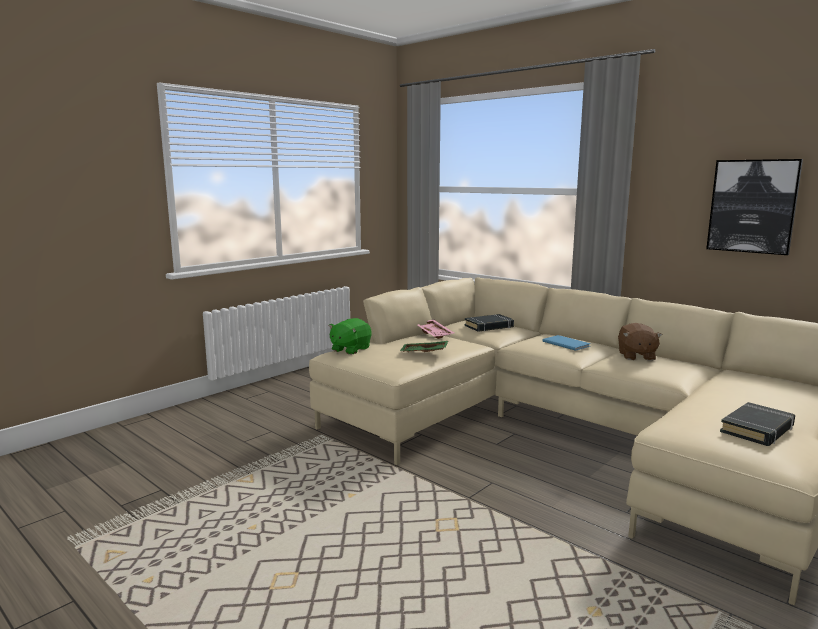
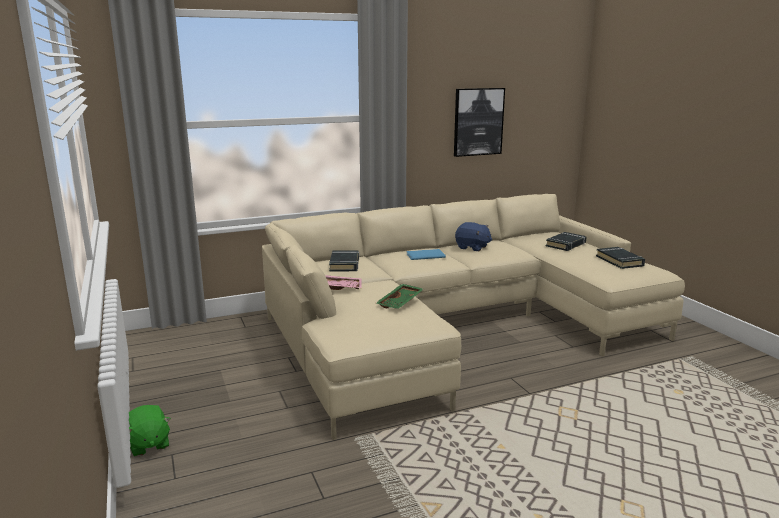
camera: 65 degrees left, 5 degrees up
green plush toy [329,318,372,355] -> green plush toy moved to [129,405,171,457]
brown plush toy [618,323,662,361] -> blue plush toy [455,222,492,251]
none -> black book [546,232,586,251]

